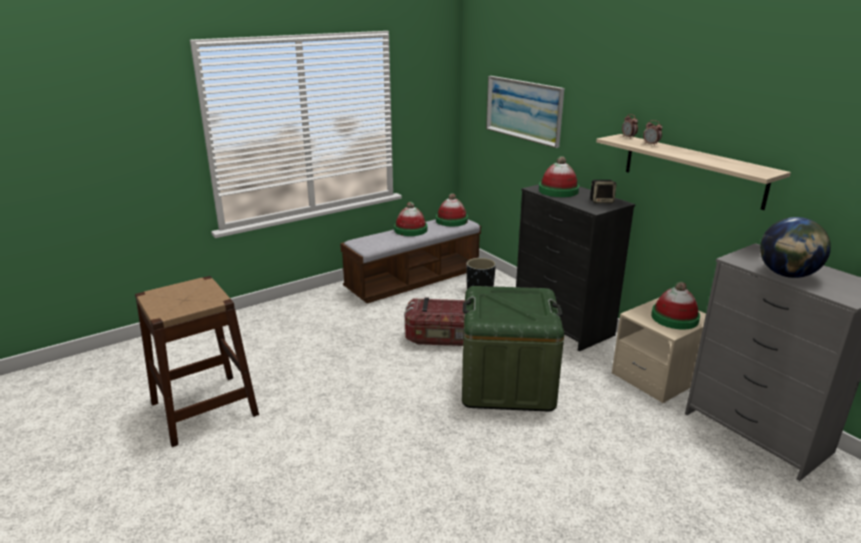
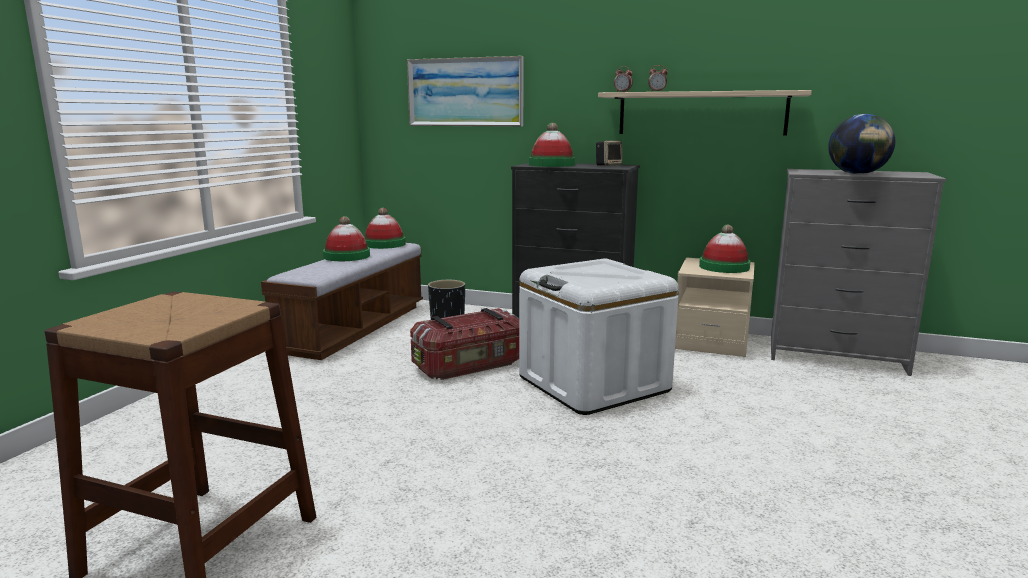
camera: 35 degrees left, 10 degrees down
green storage box [462,286,564,411] -> white storage box [519,258,679,415]

